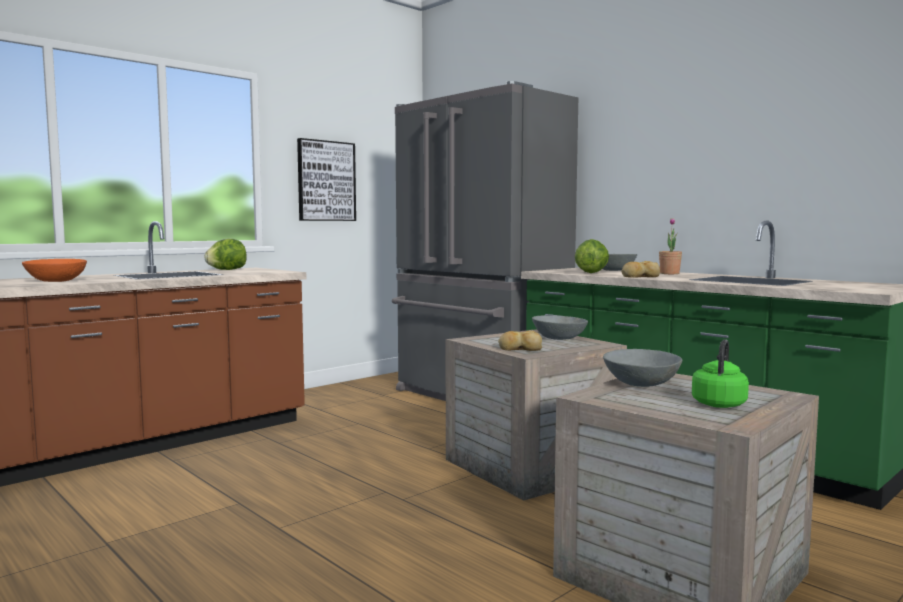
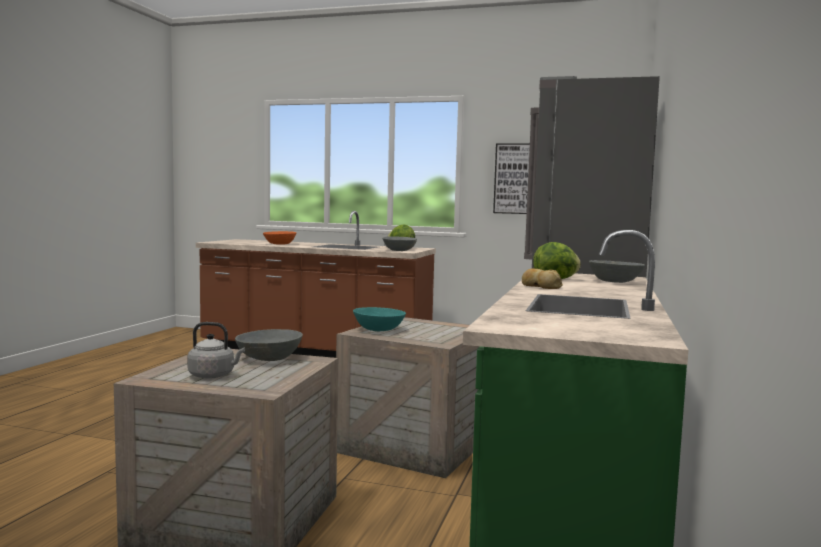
camera: 60 degrees right, 0 degrees up
bread [498,331,542,351] -> turquoise bowl [353,307,406,331]
grey bowl [532,315,588,340] -> grey bowl moved to [382,236,417,251]
potted plant [659,218,682,274] -> none
green kettle [692,339,749,408] -> grey kettle [187,322,245,379]

